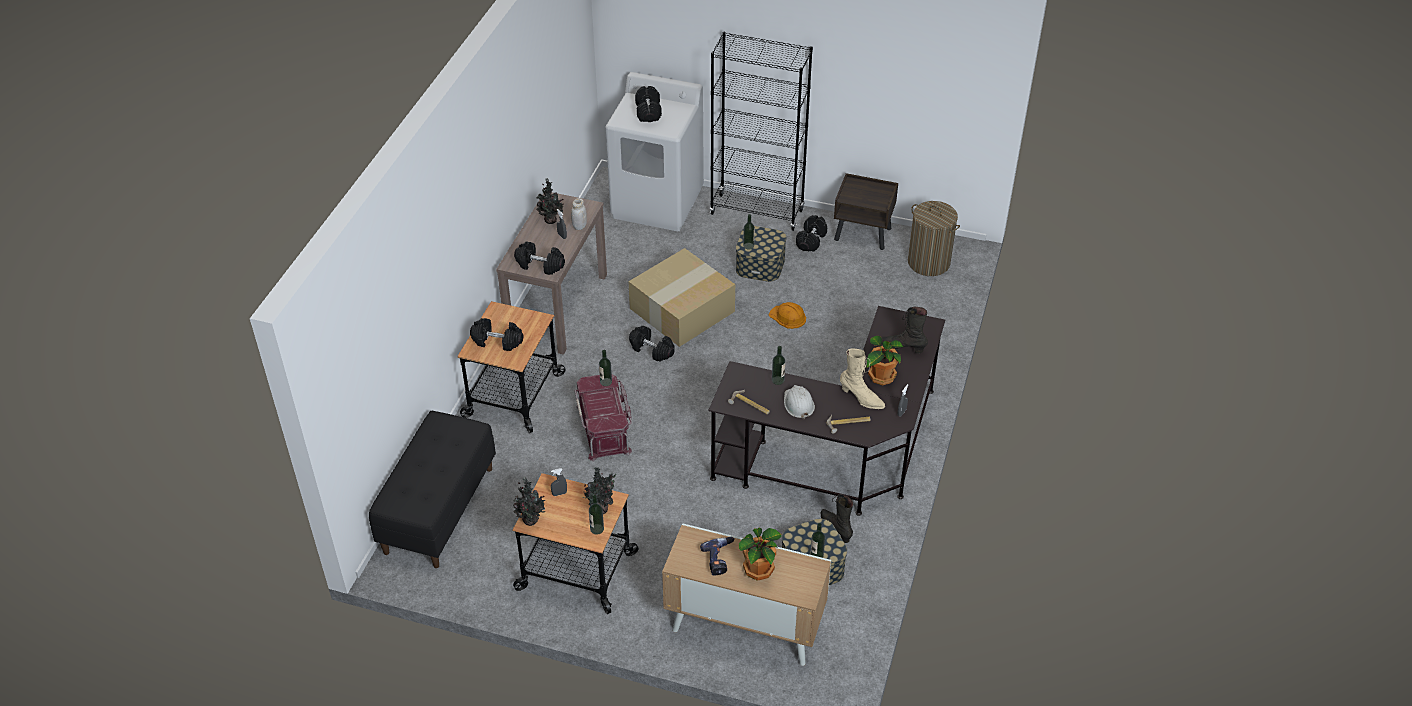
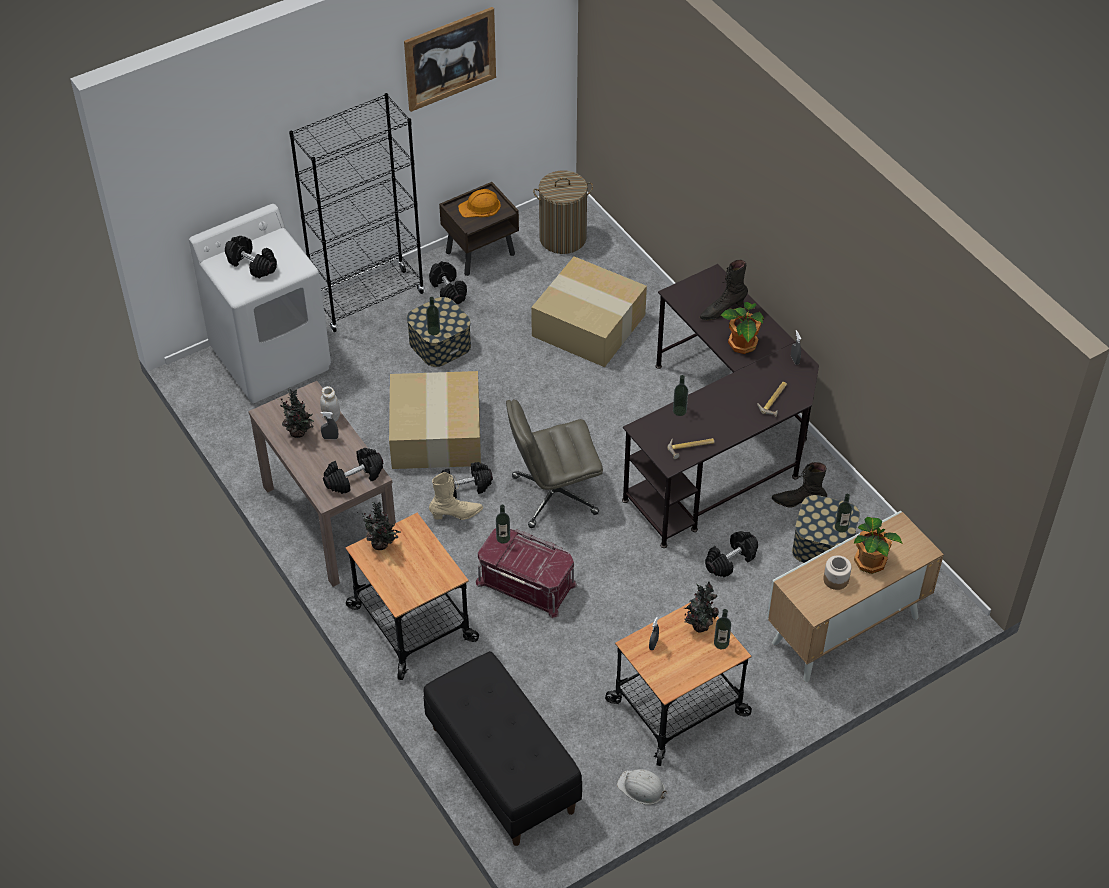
camera: 50 degrees left, 5 degrees up
black dumbbell [470,318,523,351] -> black dumbbell moved to [705,531,758,578]
potted plant [513,477,545,526] -> potted plant moved to [357,502,401,550]
power drill [700,537,735,576] -> jar [823,556,852,590]
orange hard hat [768,302,806,329] -> orange hard hat moved to [458,189,501,218]
white hard hat [784,385,815,419] -> white hard hat moved to [617,769,667,805]
beige boot [840,349,885,409] -> beige boot moved to [429,472,483,520]
none -> picture [404,7,496,112]
none -> grey office chair [506,399,603,528]
none -> cardboard box [531,256,647,367]

